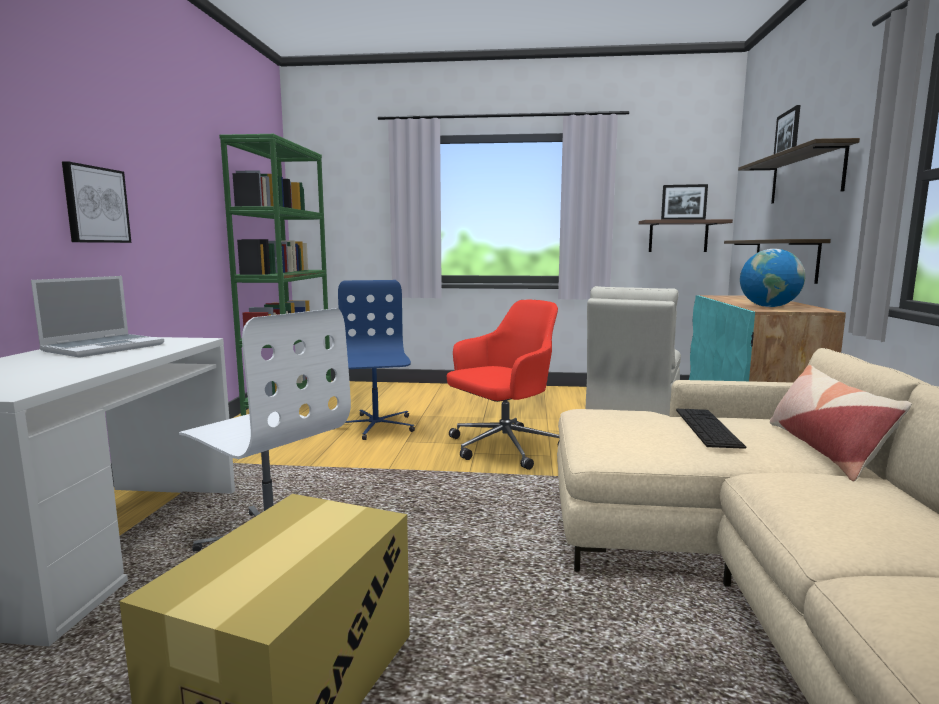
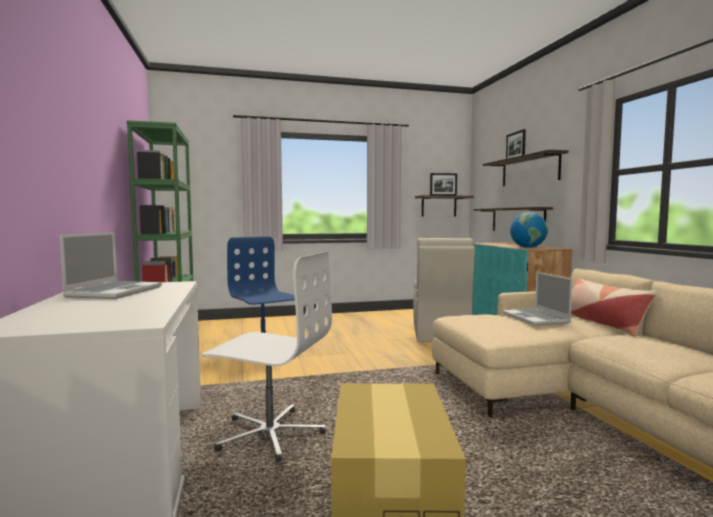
camera: 20 degrees left, 5 degrees down
picture [62,161,132,243] -> none
red office chair [447,300,560,470] -> none
keyboard [676,409,746,449] -> laptop [502,271,573,326]

